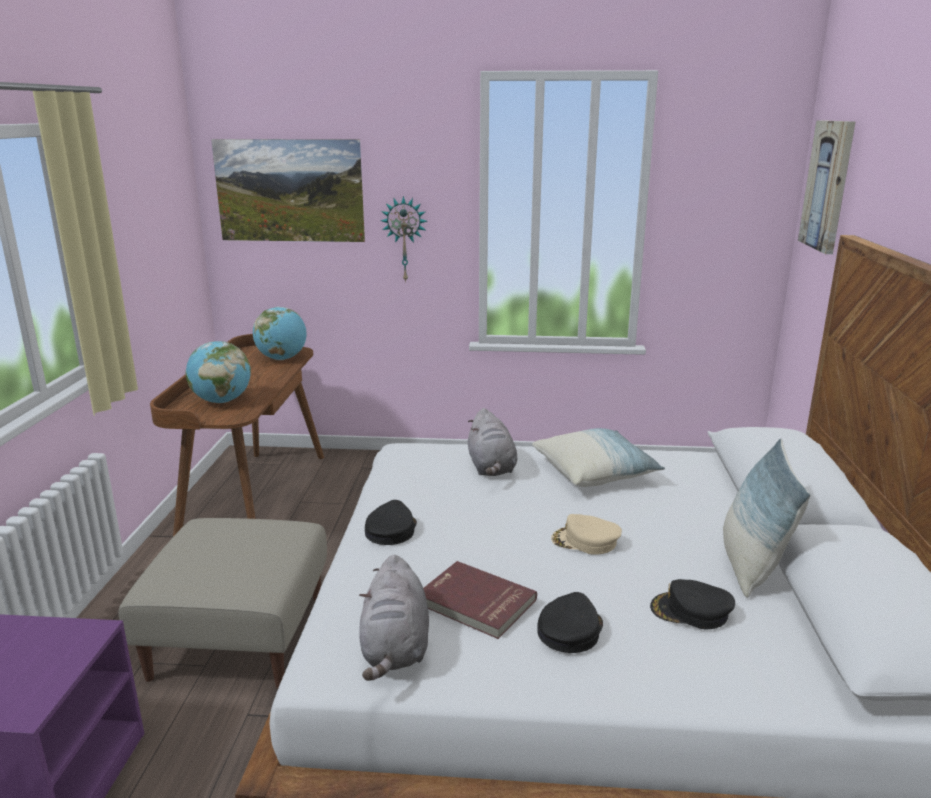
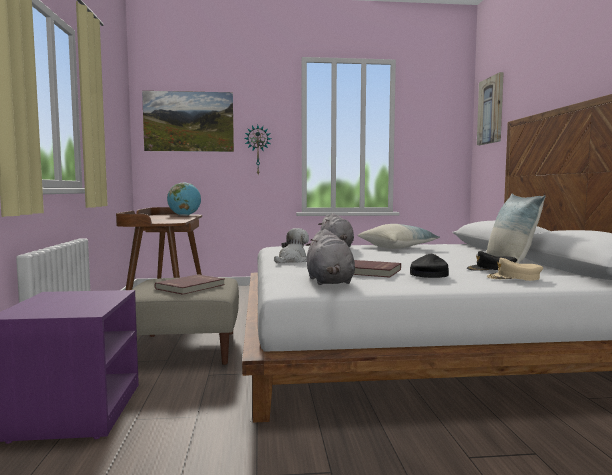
camera: 10 degrees left, 15 degrees down
globe [186,341,251,403] -> none
black cap [365,500,417,545] -> plush toy [274,228,309,263]
beige cap [551,514,622,555] -> beige cap moved to [487,258,543,281]
none -> red book [155,274,225,295]

